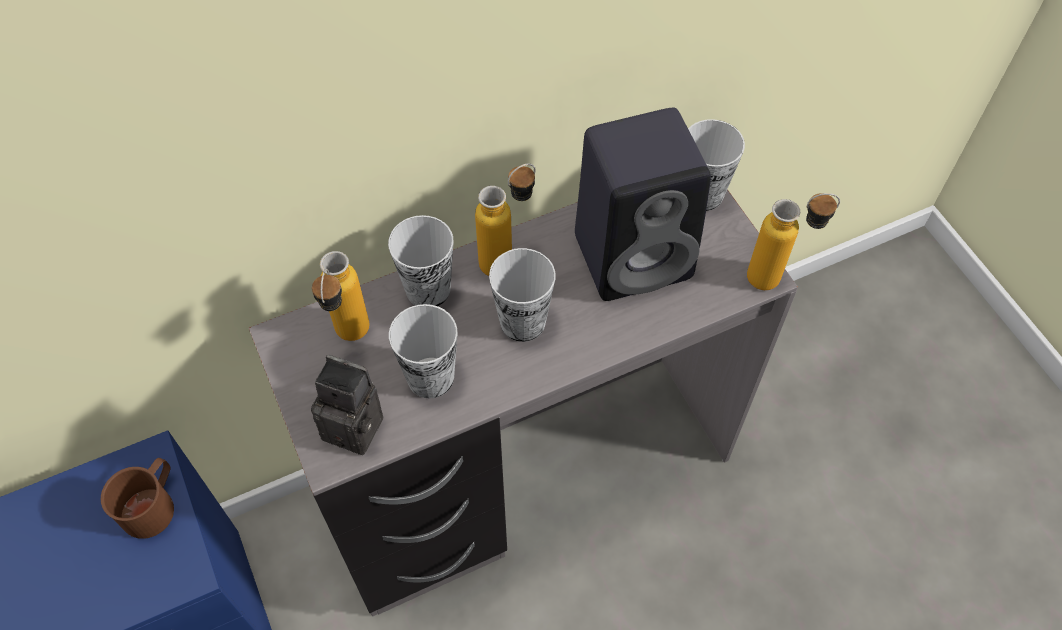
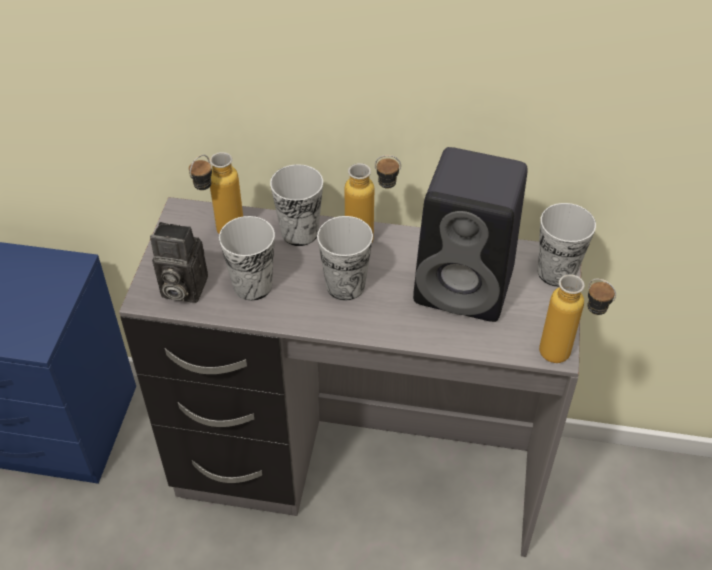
camera: 35 degrees right, 10 degrees down
brown mug [101,458,174,539] -> none
camera [311,355,383,455] -> camera turned 135 degrees clockwise [150,222,208,303]

